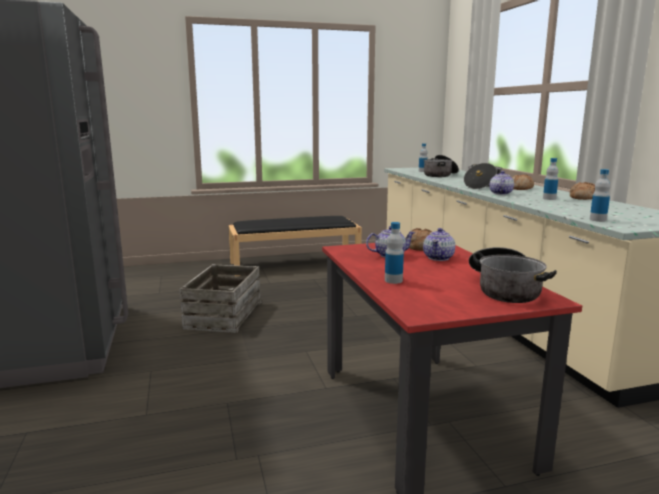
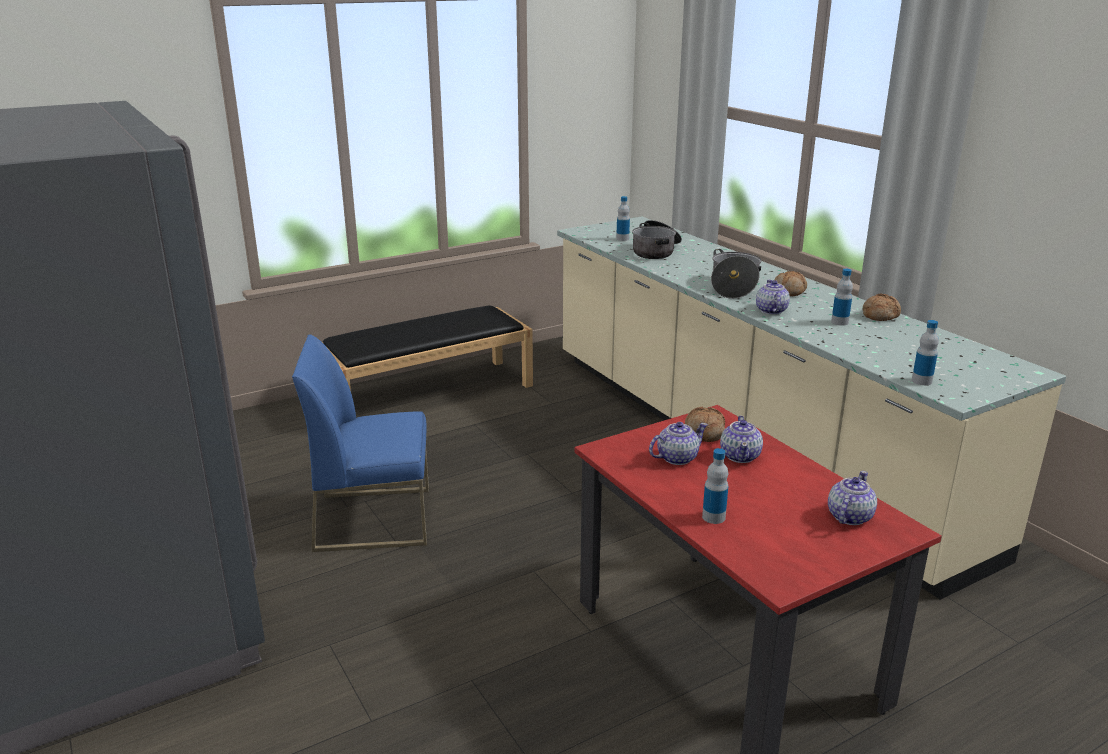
camera: 15 degrees left, 10 degrees up
crate [179,264,261,333] -> blue chair [292,335,429,552]
cooking pot [469,247,557,303] -> teapot [828,471,877,525]

